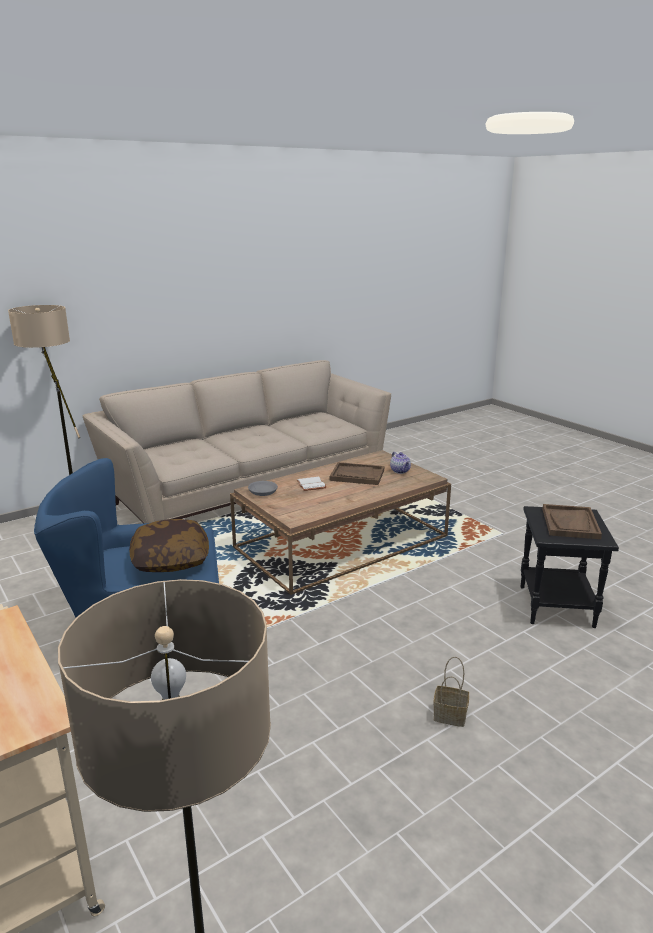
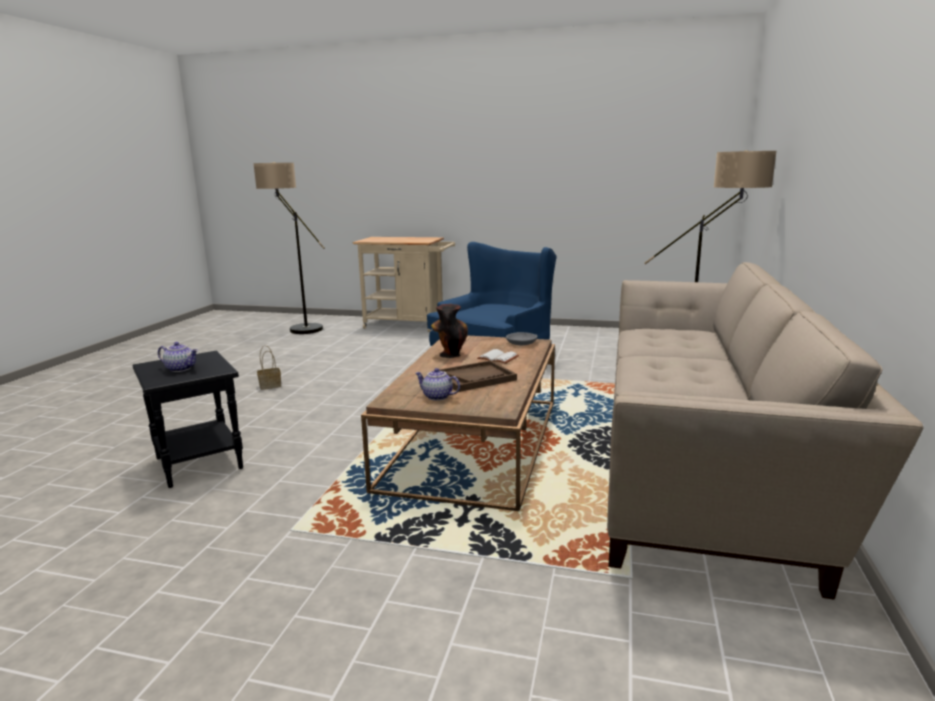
camera: 140 degrees right, 5 degrees down
pillow [129,519,209,572] -> none
brown tray [542,504,602,539] -> teapot [158,342,198,372]
none -> vase [431,304,468,358]

